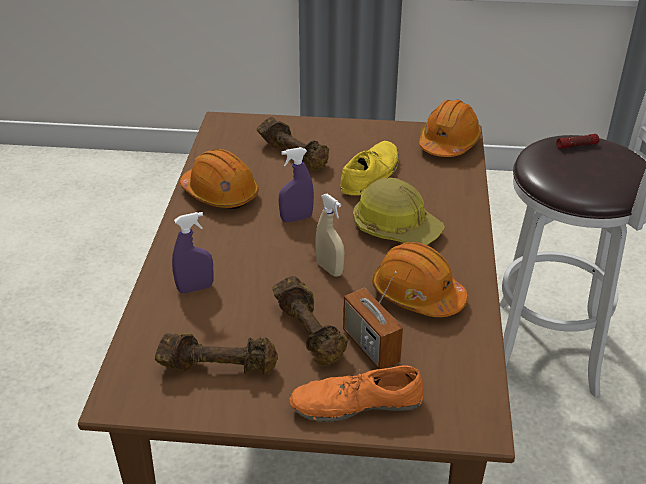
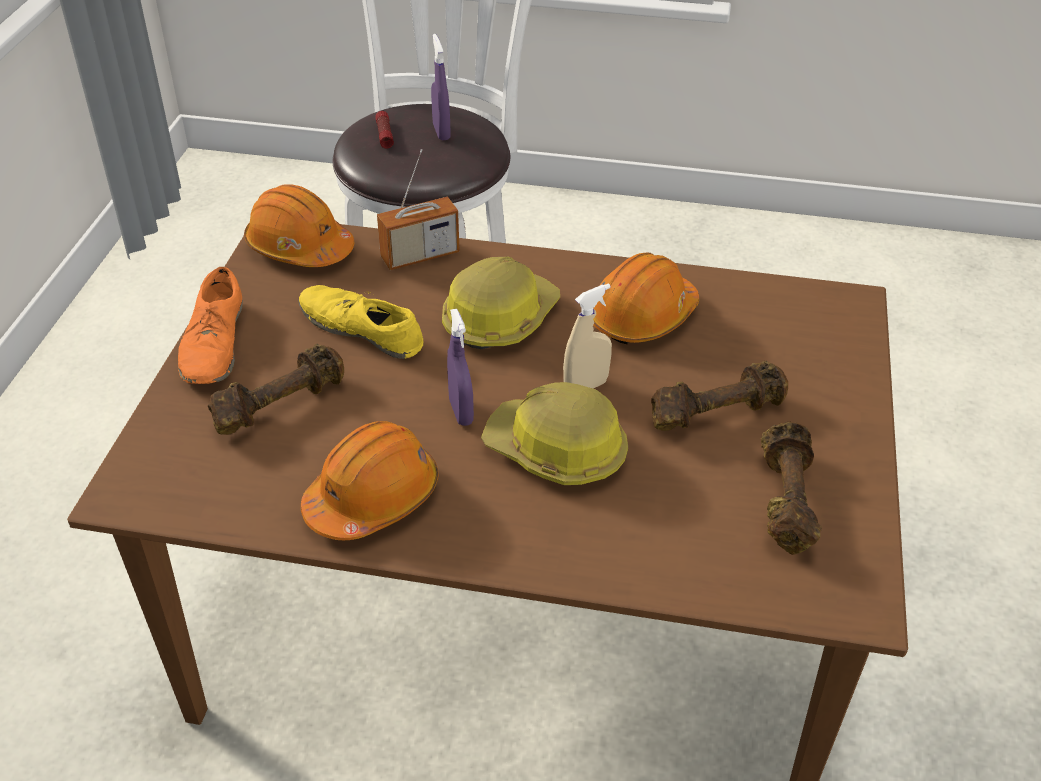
camera: 85 degrees left, 5 degrees up
purple spray bottle [172,212,214,293] -> purple spray bottle moved to [431,34,451,140]
orange shoe [290,365,424,422] -> orange shoe moved to [178,267,243,384]
radio [343,271,403,369] -> radio moved to [377,149,460,270]
none -> hard hat [481,382,628,485]

